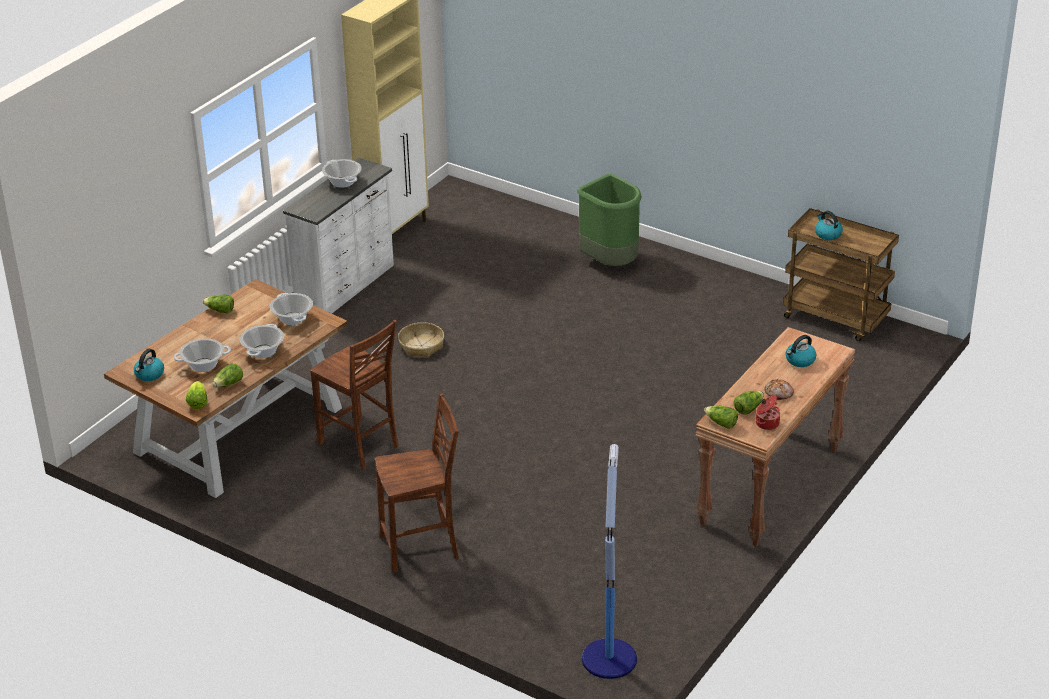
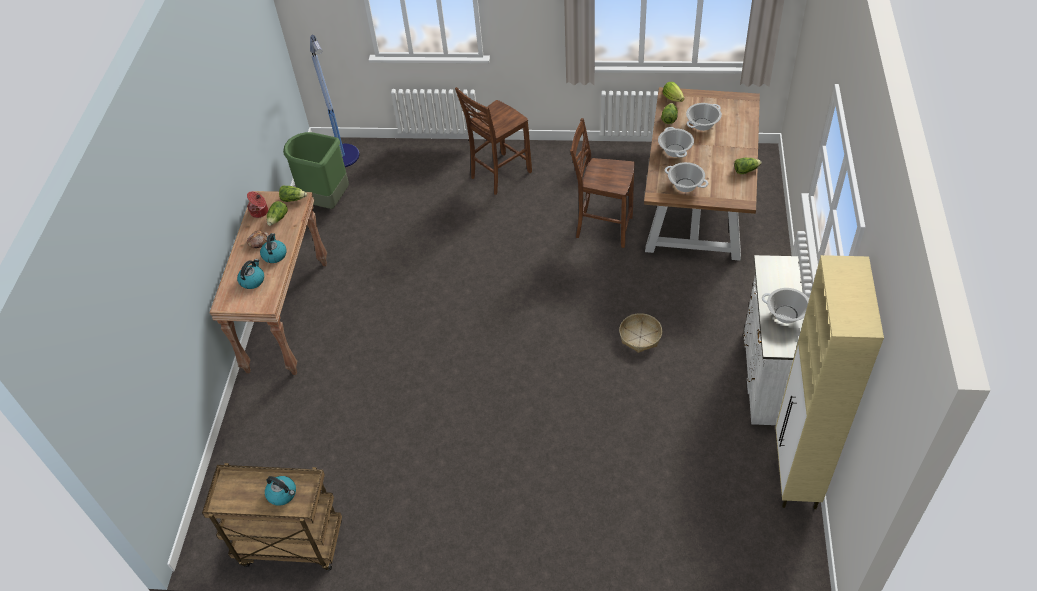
camera: 155 degrees right, 15 degrees up
kettle [134,349,164,381] -> kettle moved to [260,233,287,263]
green trash can [577,174,642,266] -> green trash can moved to [283,132,349,209]

